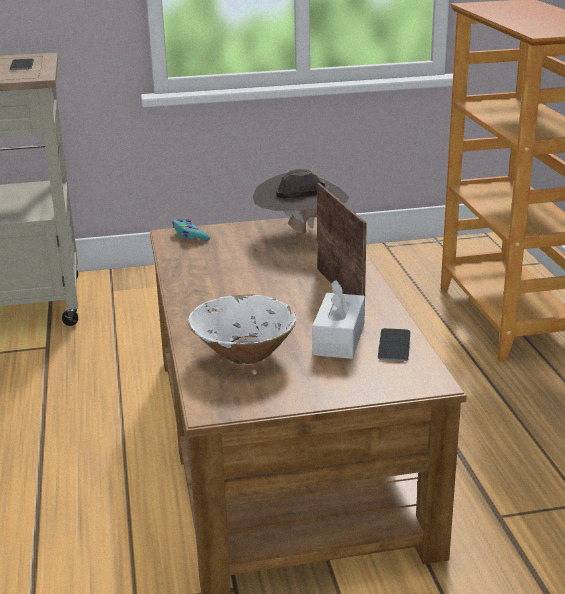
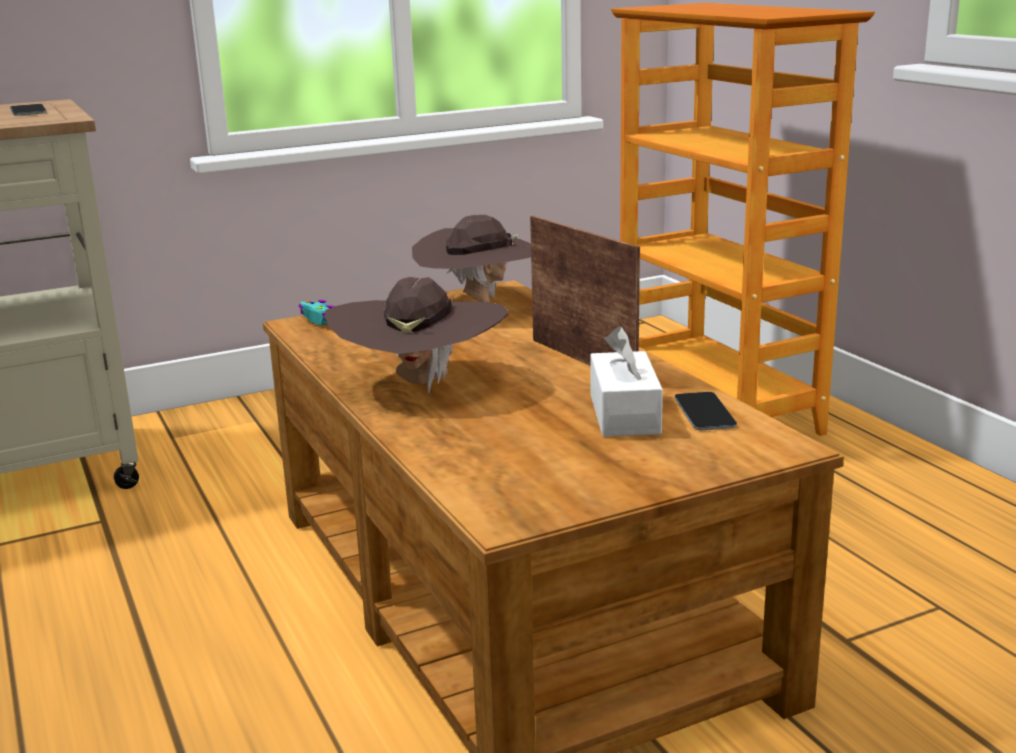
camera: 15 degrees left, 5 degrees down
white bowl [188,294,296,364] -> none
none -> brown hat [325,277,509,394]

